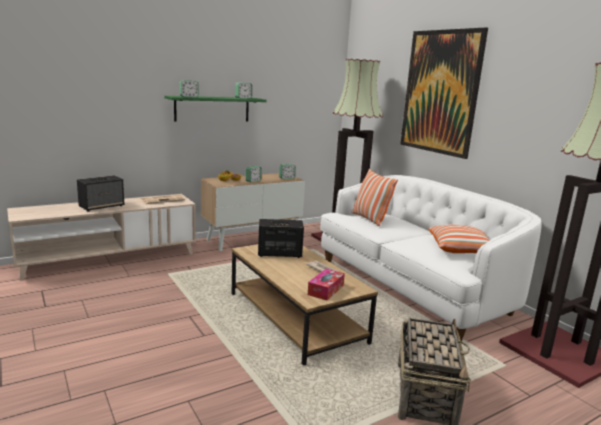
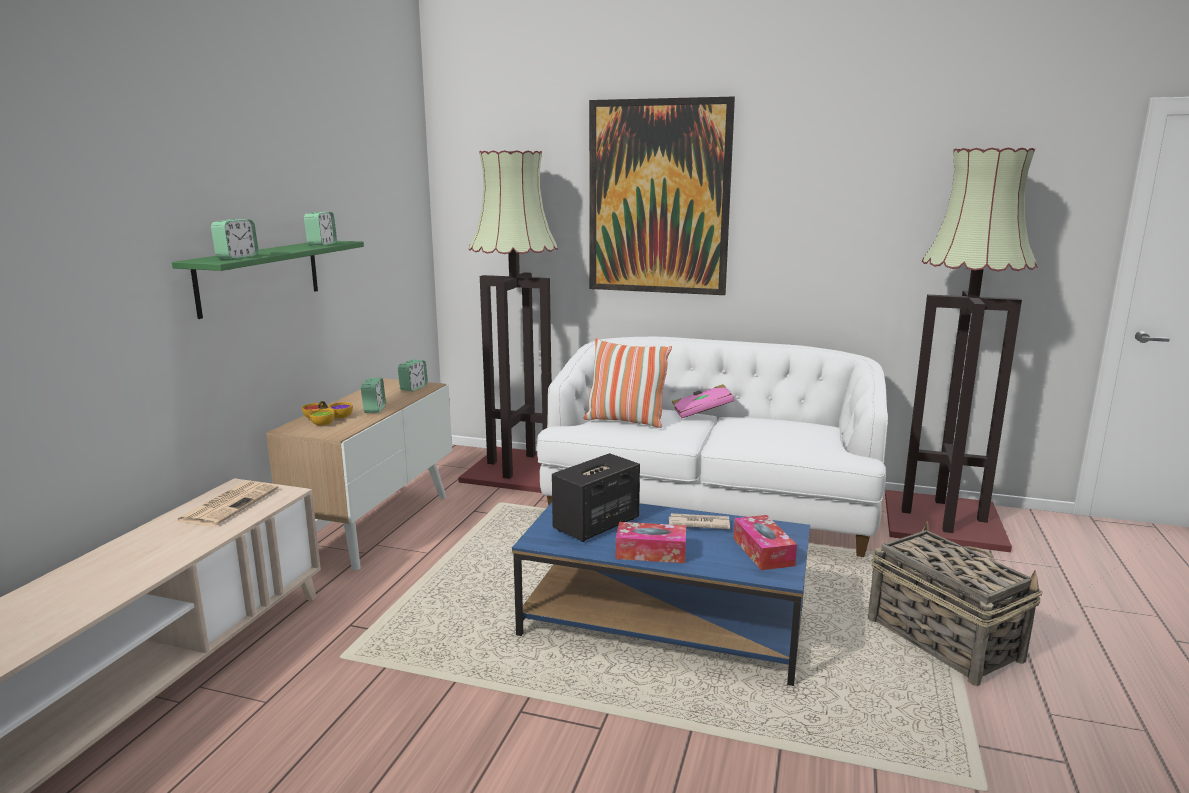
camera: 40 degrees left, 0 degrees up
speaker [77,175,124,211] -> none
brown coffee table [232,244,378,366] -> blue coffee table [512,503,810,686]
pillow [429,225,490,253] -> none
none -> tissue box [616,522,686,563]
none -> pink book [672,384,734,419]

